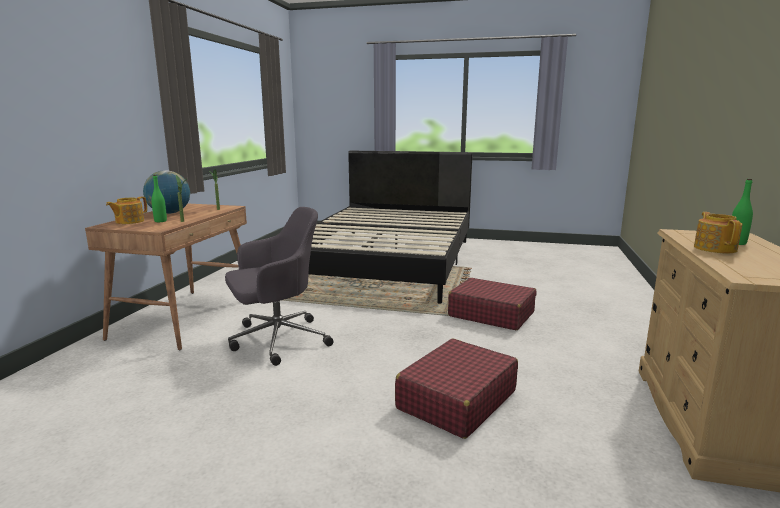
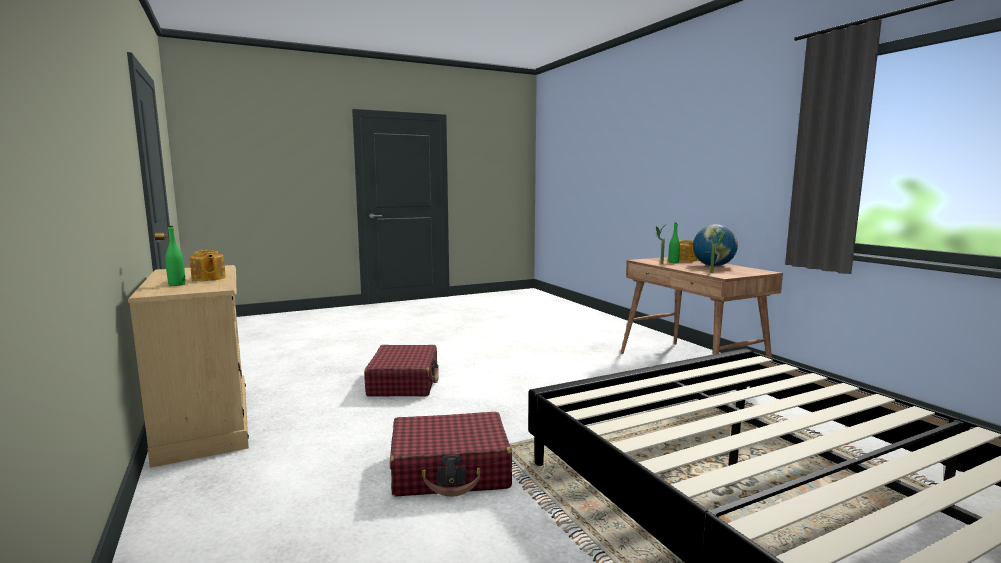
camera: 140 degrees right, 5 degrees down
grey office chair [225,207,333,366] -> none

